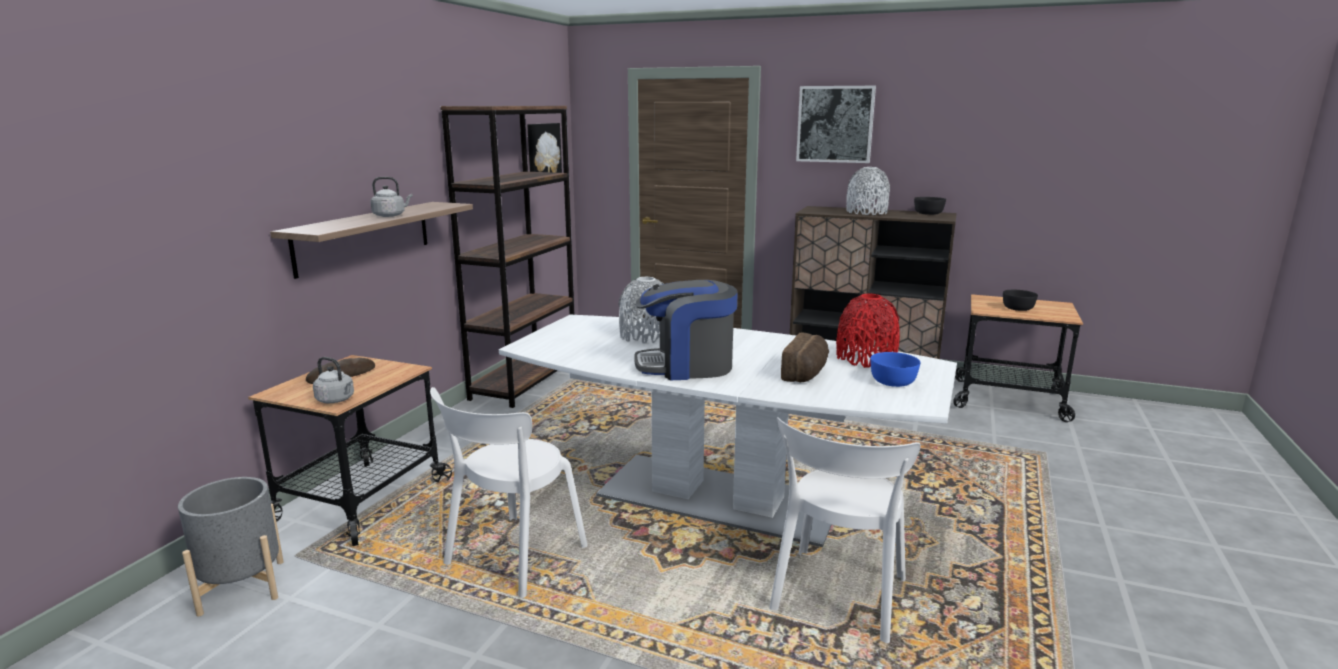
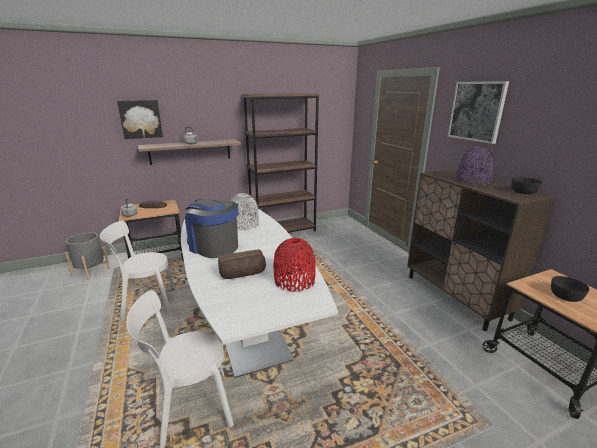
camera: 45 degrees right, 5 degrees up
picture [527,123,562,173] -> picture moved to [117,100,163,139]
grey vase [846,167,890,215] -> purple vase [456,147,494,186]
blue bowl [870,352,920,387] -> none

